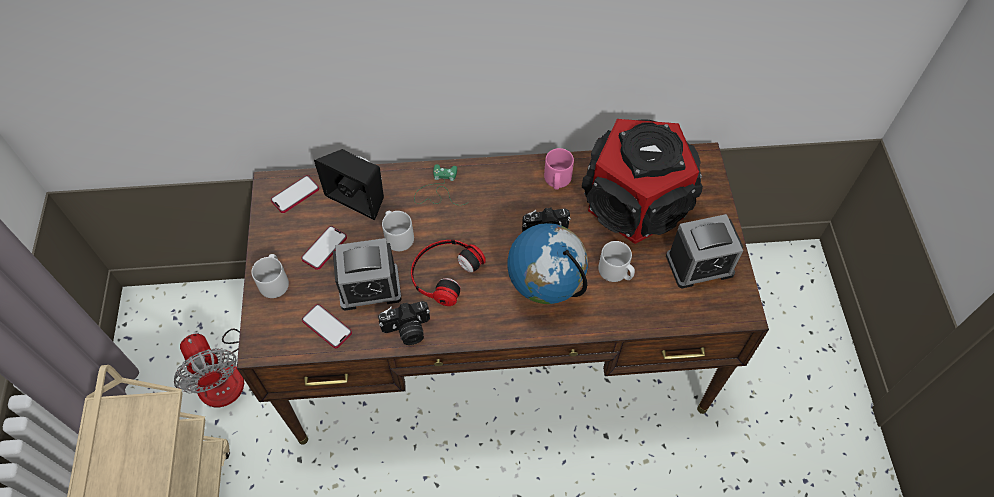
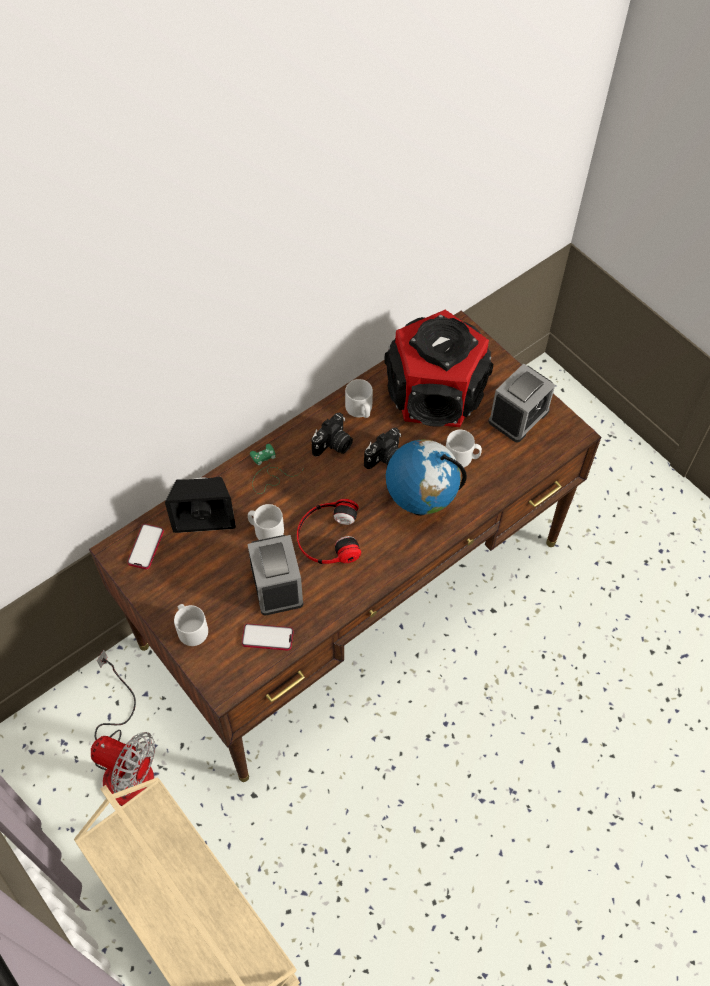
camera: 35 degrees left, 0 degrees up
phone [301,226,347,270] -> none
alarm clock [333,238,401,311] -> alarm clock turned 60 degrees counterclockwise [248,535,303,616]
camera [378,301,430,345] -> camera moved to [312,412,353,457]
pink mug [544,148,574,190] -> grey mug [345,379,373,418]

